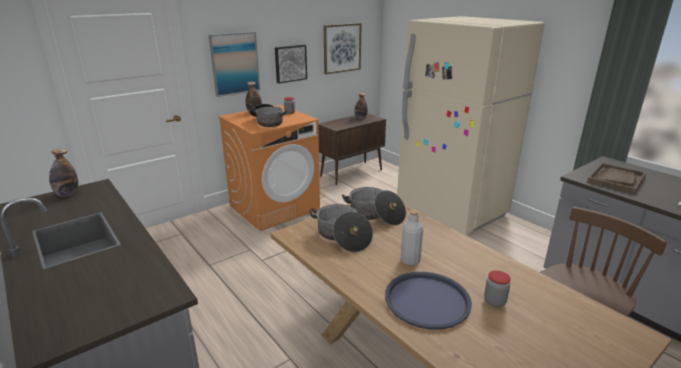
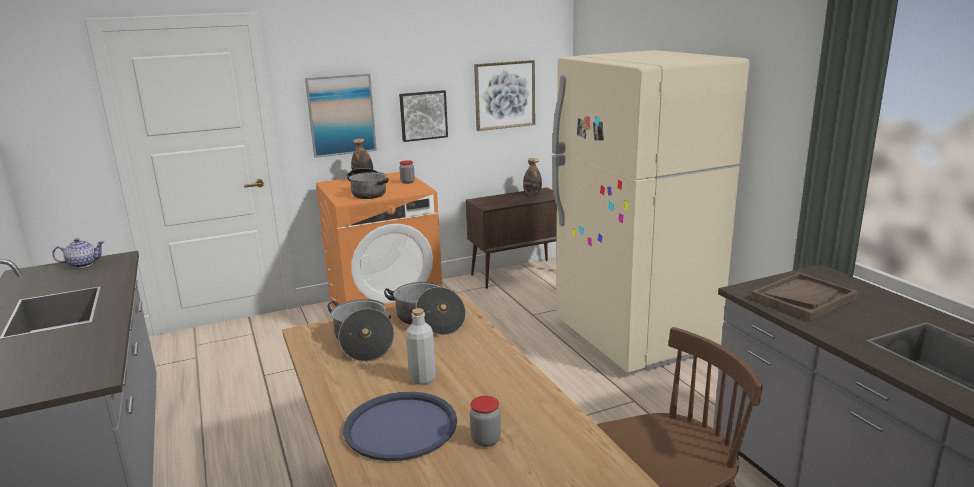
camera: 15 degrees right, 5 degrees down
bottle [49,149,78,197] -> teapot [52,238,104,268]

